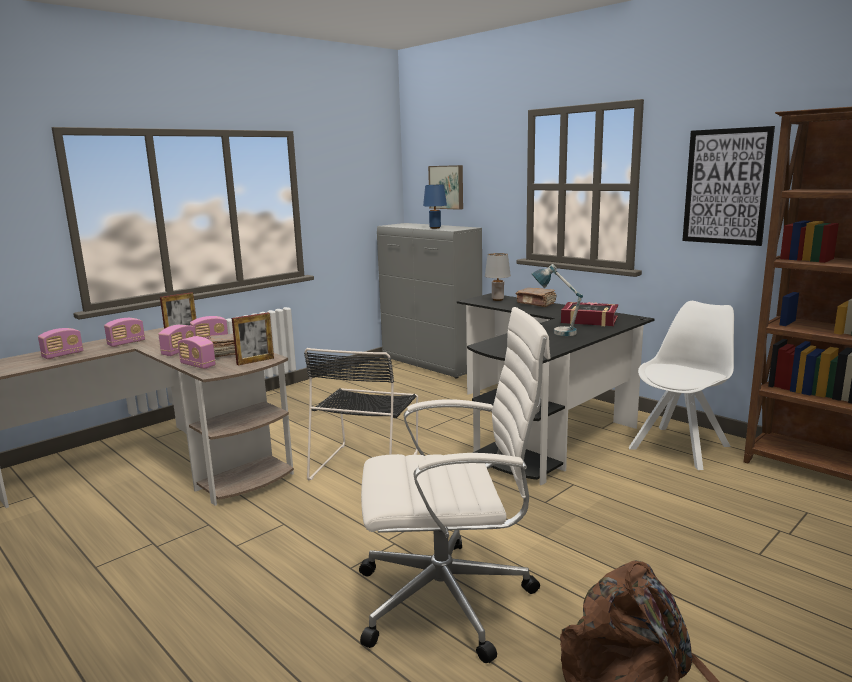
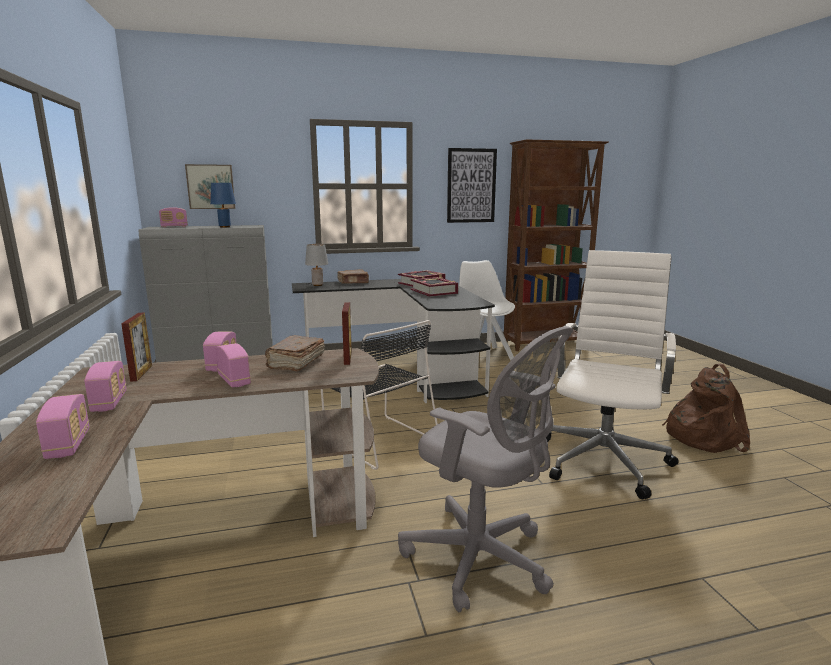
camera: 60 degrees left, 0 degrees up
radio [178,336,216,369] -> radio moved to [159,207,188,227]
table lamp [532,264,583,336] -> book [410,277,458,297]
none -> grey office chair [398,326,573,612]

